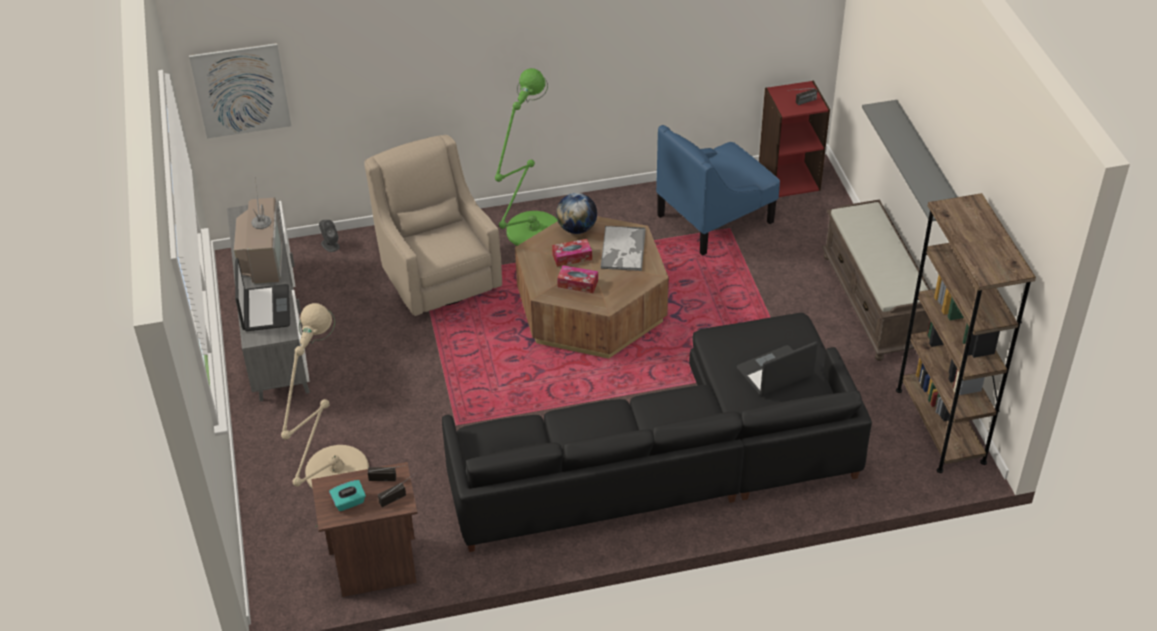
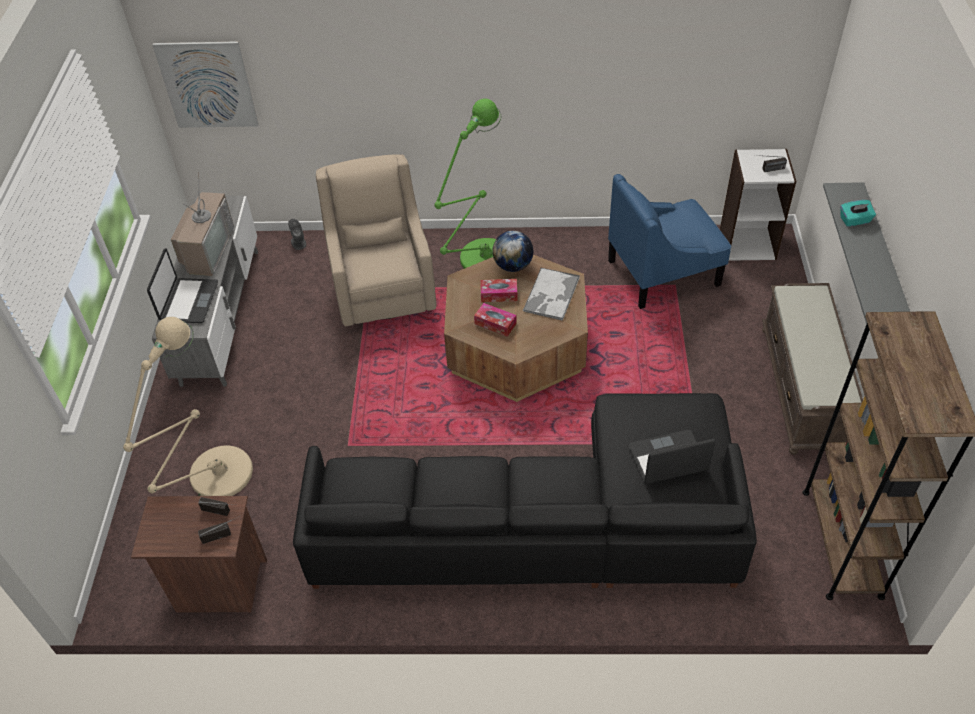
camera: 15 degrees right, 5 degrees up
turquoise tissue box [329,480,366,511] -> turquoise tissue box moved to [840,200,876,227]
red bookcase [759,80,830,197] -> white bookcase [720,149,796,261]

